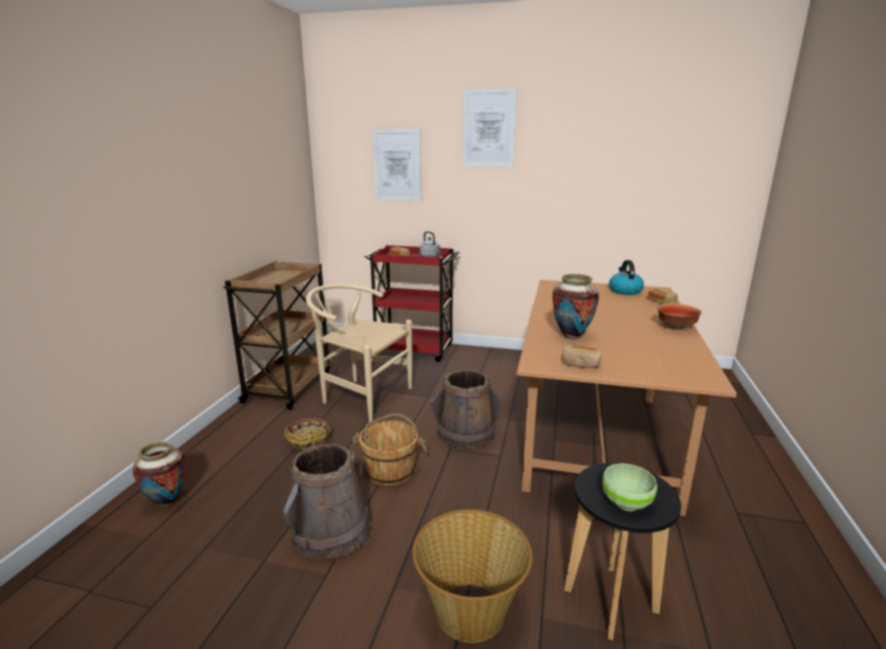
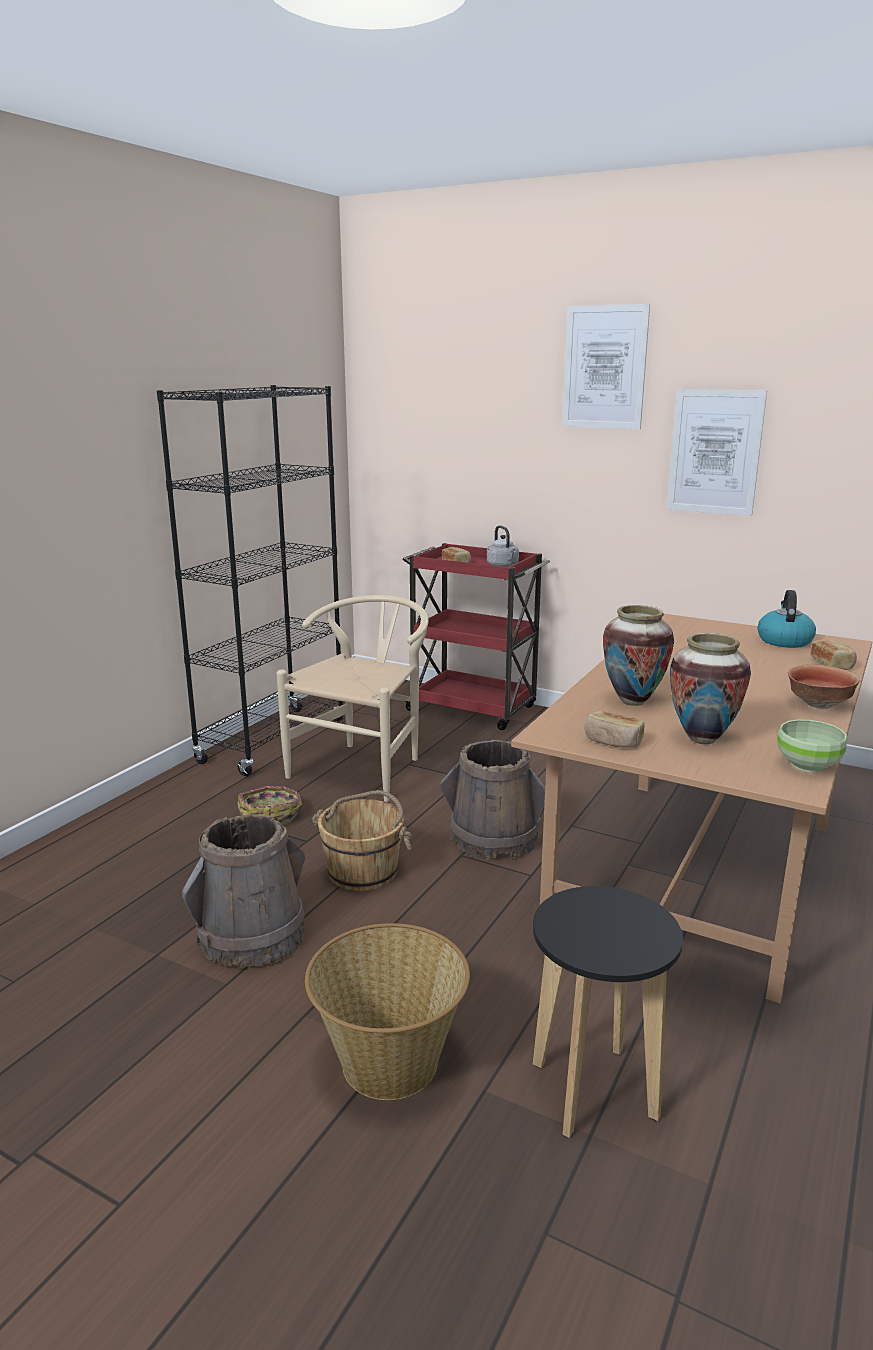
camera: 15 degrees right, 0 degrees up
vase [133,441,185,507] -> vase moved to [670,633,751,744]
brown cart [224,261,330,409] -> black bookcase [157,385,343,776]
beige chair [306,284,412,422] -> beige chair turned 75 degrees clockwise [276,595,428,802]
picture [372,129,421,201] -> picture moved to [667,389,767,516]
green bowl [602,463,657,511] -> green bowl moved to [777,720,847,772]

